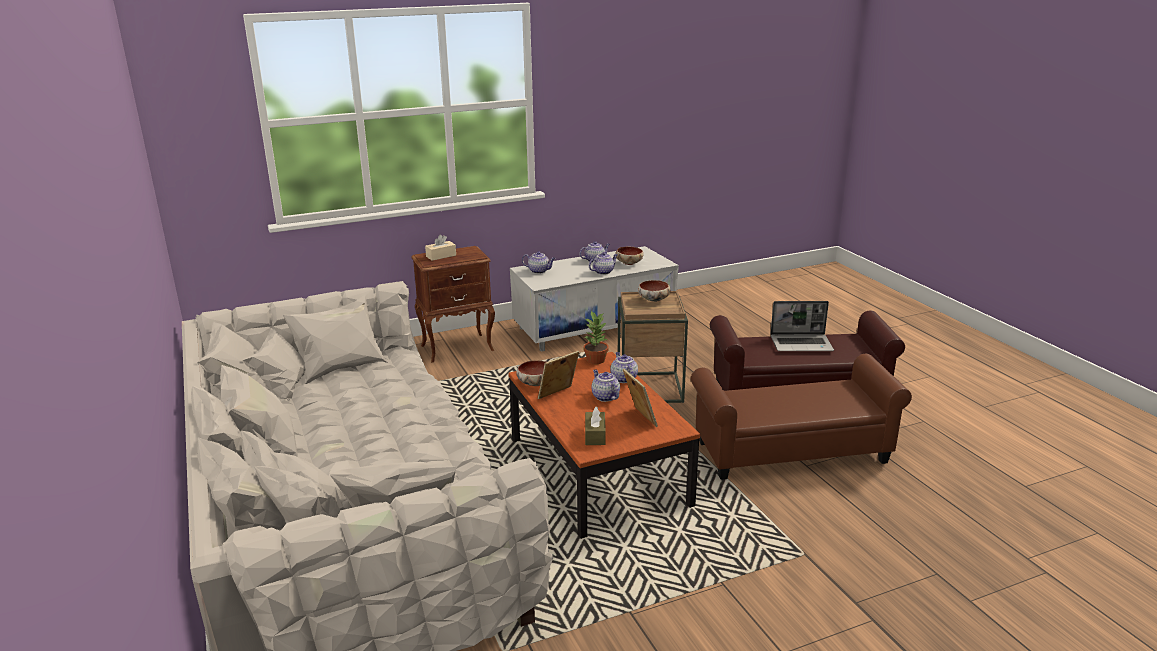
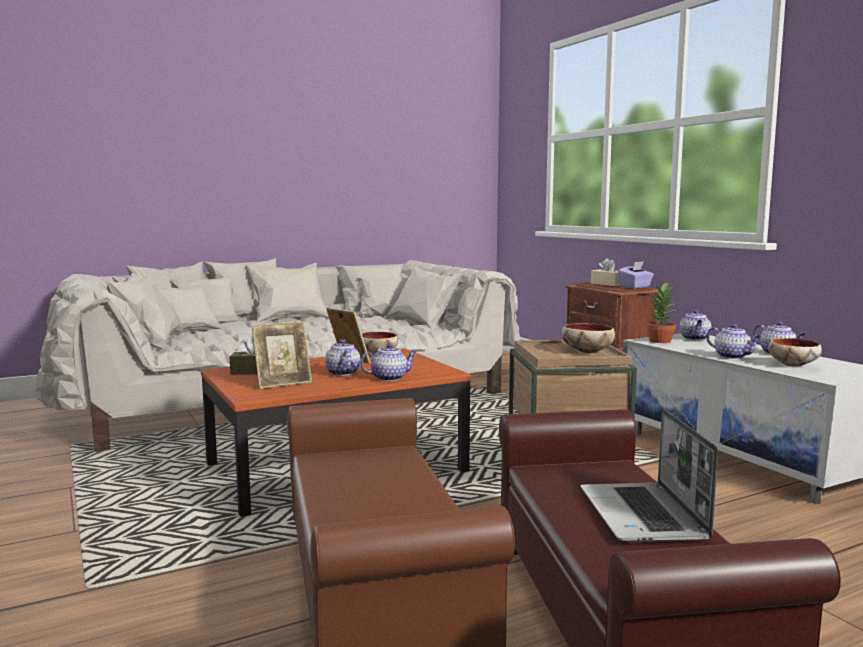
camera: 85 degrees right, 15 degrees down
potted plant [584,311,609,364] -> potted plant moved to [646,282,676,343]
teapot [592,369,620,402] -> teapot turned 75 degrees counterclockwise [325,339,361,376]
none -> purple tissue box [618,261,654,289]

